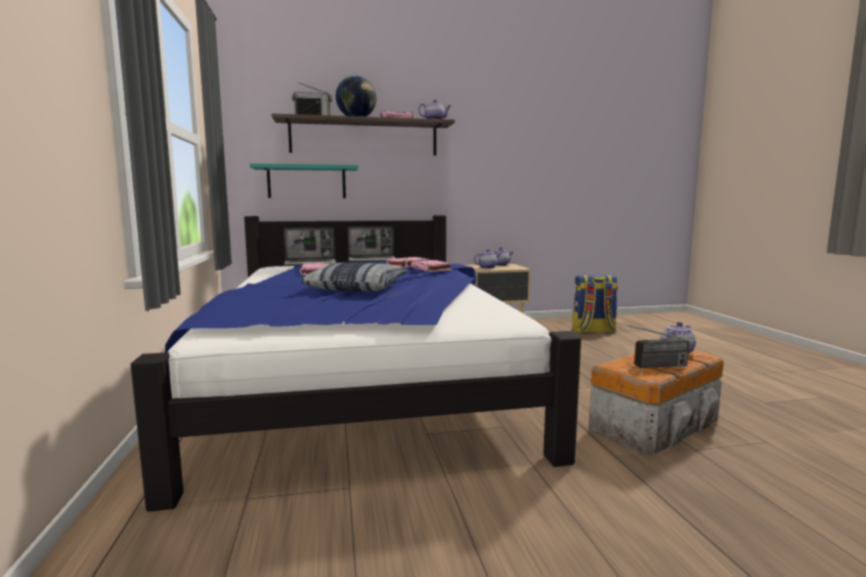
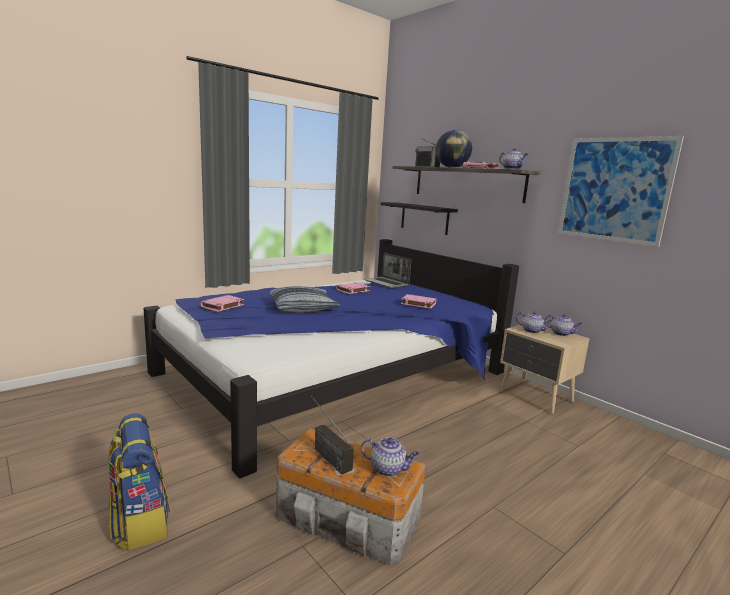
camera: 60 degrees right, 5 degrees up
turquoise shelf [250,163,358,198] -> black shelf [380,202,458,235]
laptop [348,226,396,262] -> none
pink book [411,260,452,272] -> pink book moved to [200,295,244,312]
backpack [572,275,618,333] -> backpack moved to [109,413,170,551]
none -> picture [558,136,684,247]

